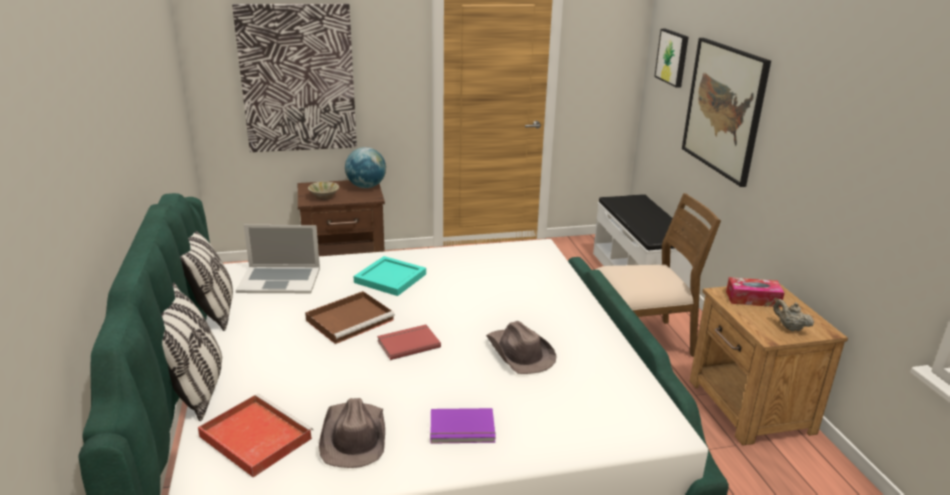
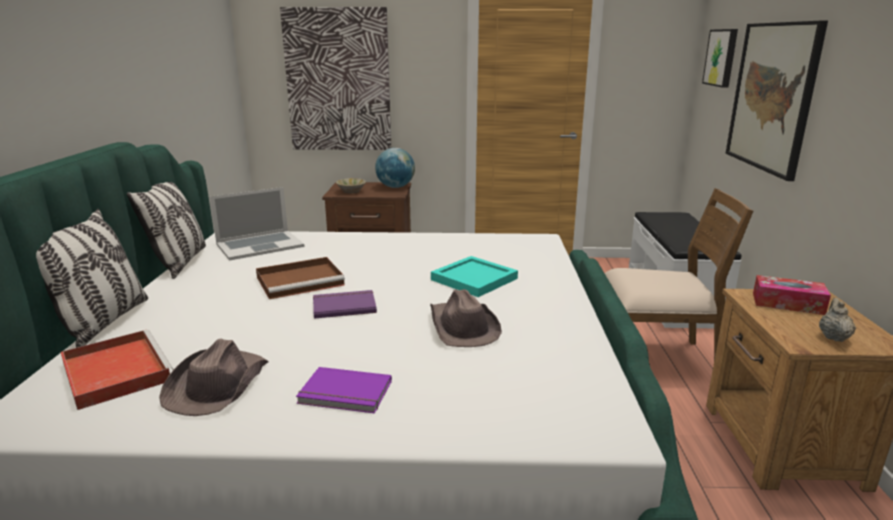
camera: 15 degrees right, 5 degrees down
laptop [236,225,320,293] -> laptop turned 45 degrees counterclockwise [210,187,305,261]
turquoise tray [354,256,426,296] -> turquoise tray moved to [431,256,518,297]
red book [377,325,441,360] -> purple book [313,290,377,319]
beige teapot [773,299,814,331] -> beige teapot turned 45 degrees clockwise [819,298,856,342]

